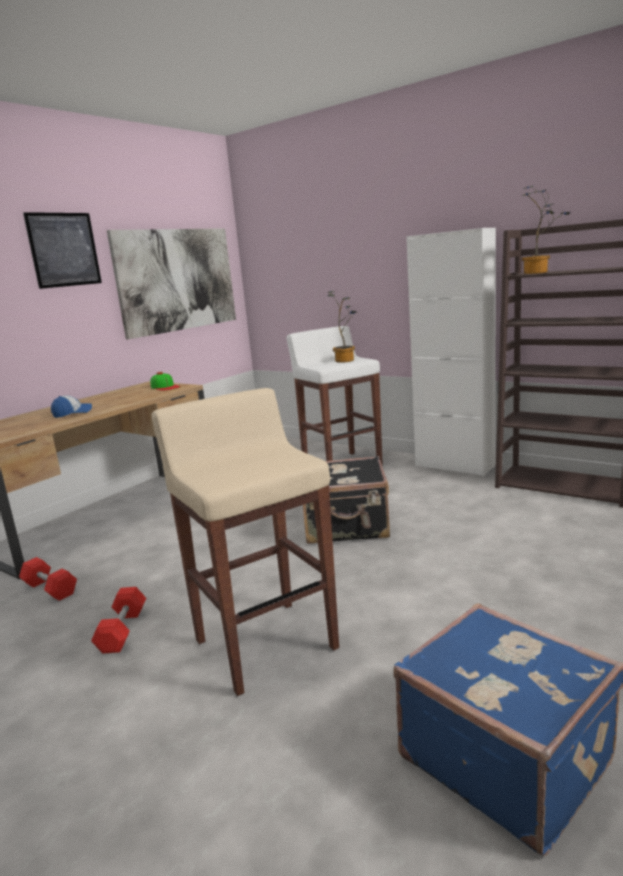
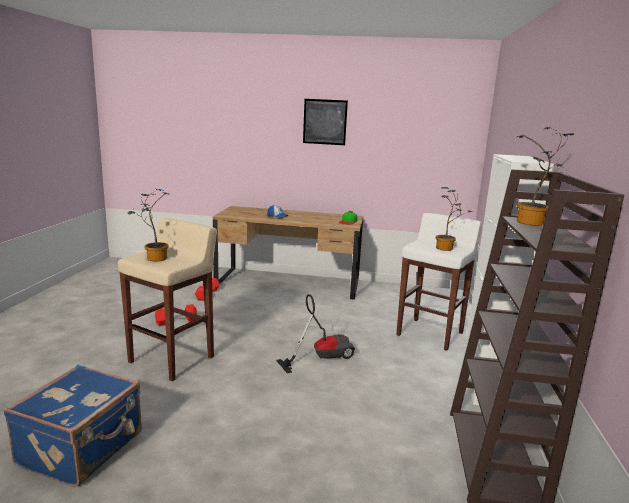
camera: 60 degrees right, 0 degrees up
picture [107,228,236,339] -> none
black suitcase [303,456,390,544] -> vacuum cleaner [276,294,355,374]
none -> potted plant [128,189,169,261]

